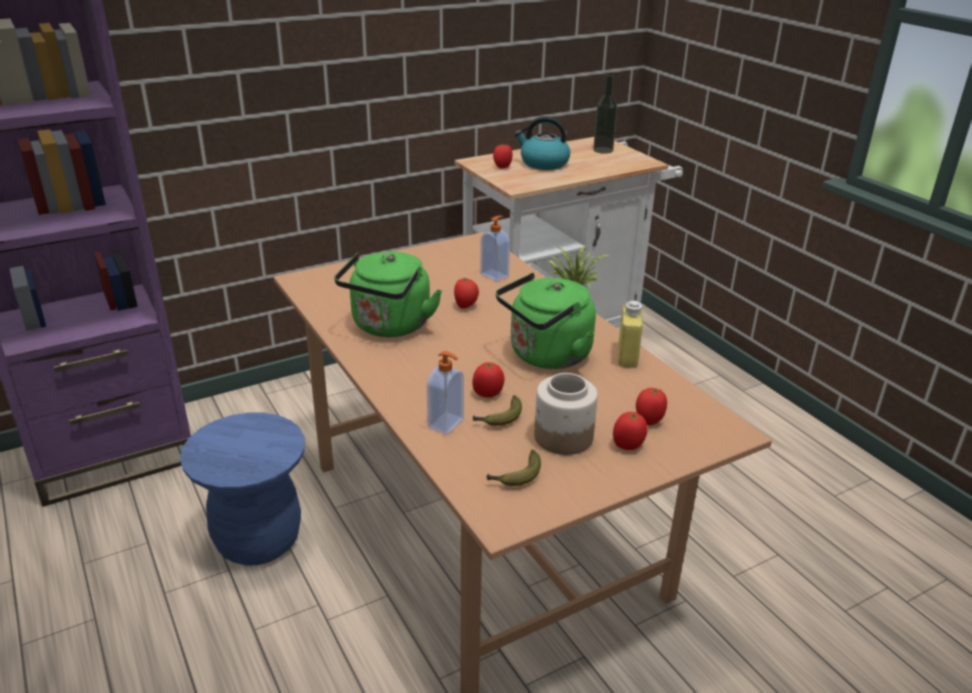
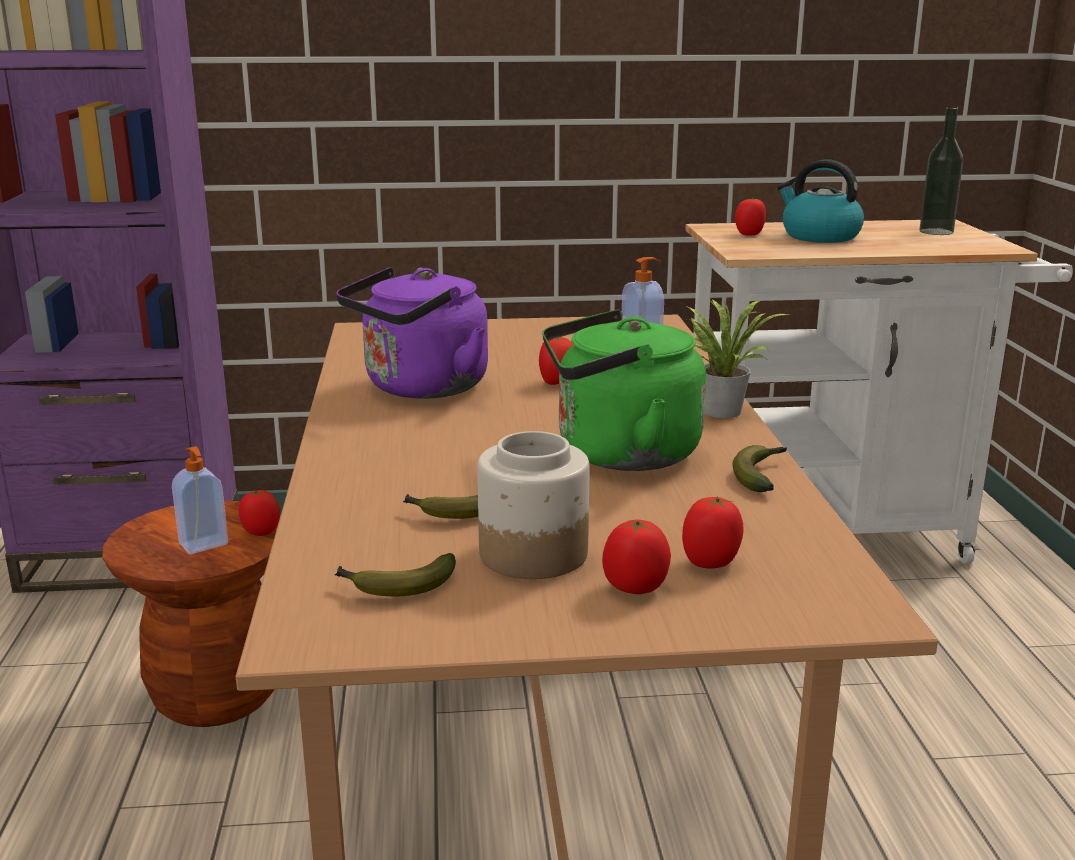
camera: 25 degrees right, 10 degrees down
blue stool [180,413,305,565] -> brown stool [102,501,281,727]
green kettle [334,252,442,337] -> purple kettle [336,267,488,399]
soap dispenser [427,351,464,435] -> soap dispenser moved to [172,446,228,554]
tomato [472,362,505,398] -> tomato moved to [239,490,280,536]
yellow bottle [618,301,643,368] -> banana [732,445,787,492]

